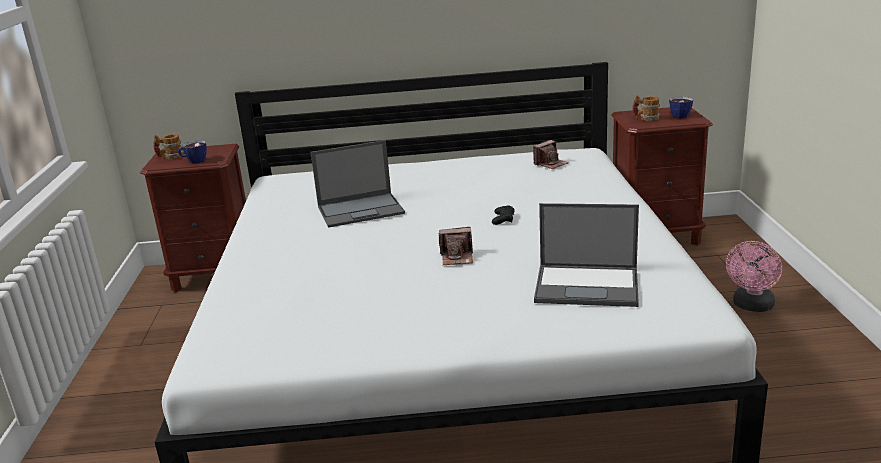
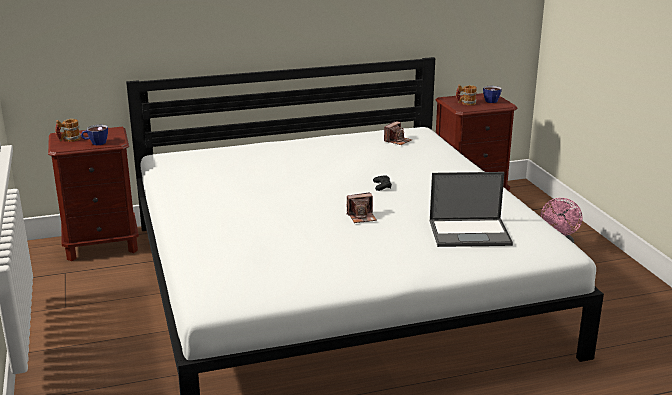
camera: 15 degrees left, 0 degrees up
laptop [311,140,405,228] -> none

